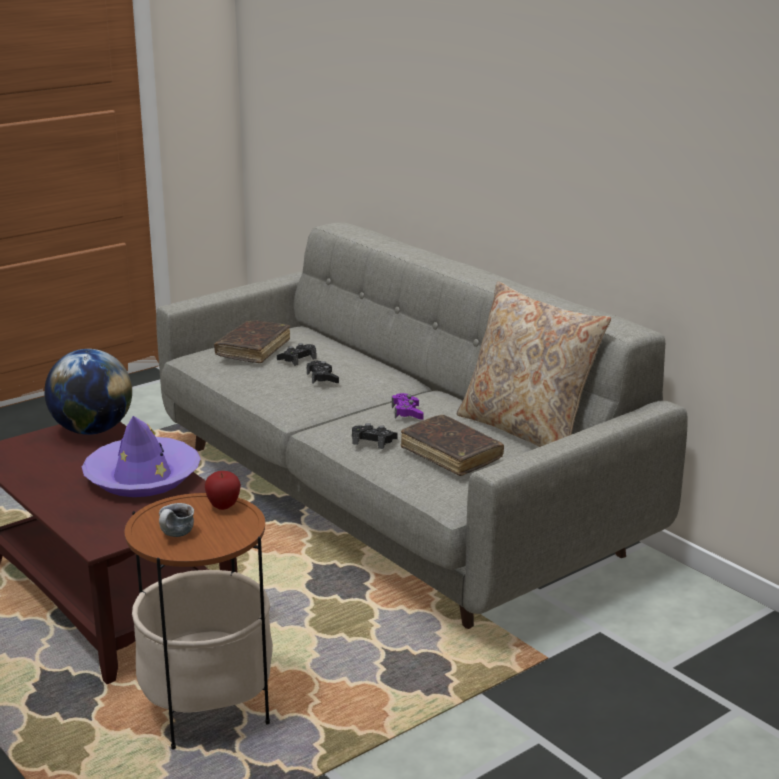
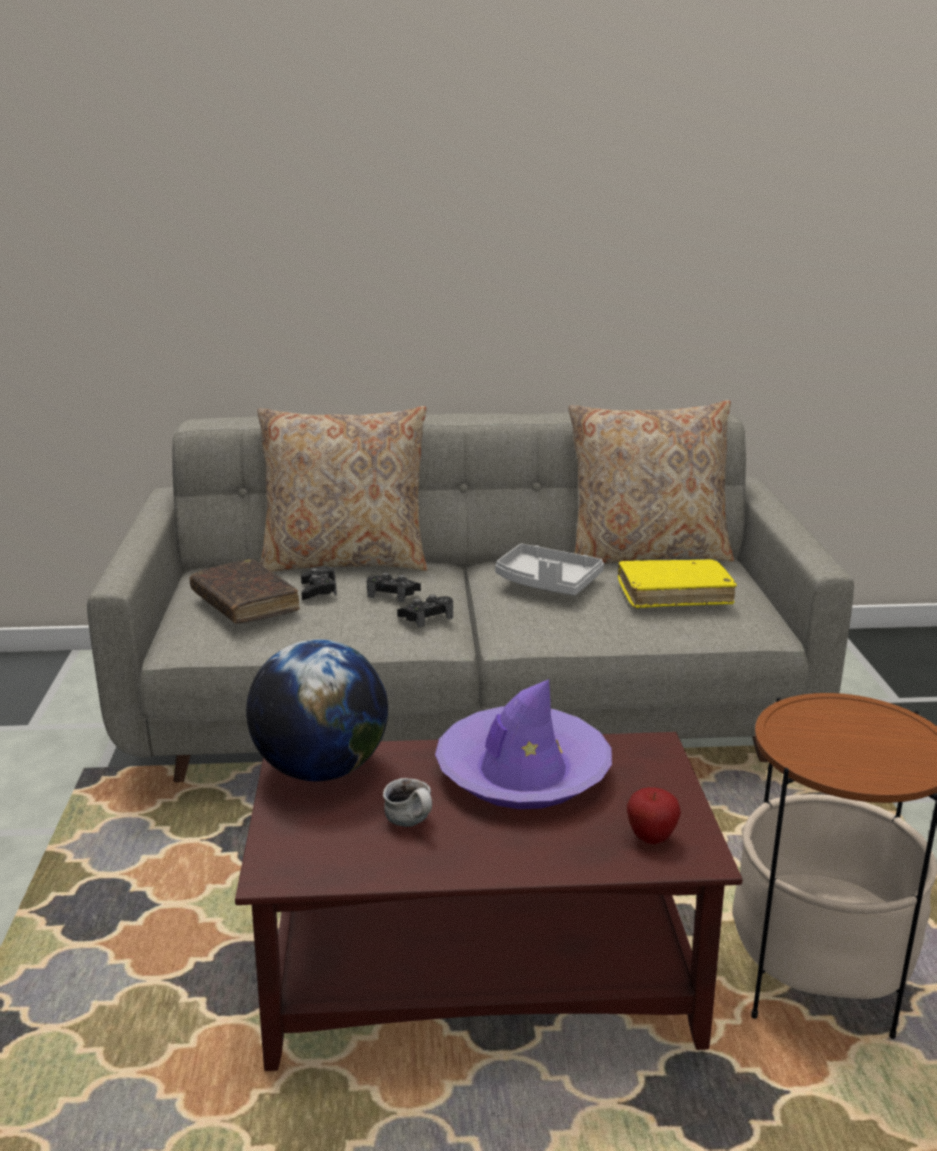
camera: 55 degrees left, 0 degrees up
mug [159,503,194,537] -> mug moved to [383,778,432,827]
apple [205,471,241,510] -> apple moved to [627,787,681,844]
black game controller [352,423,398,449] -> black game controller moved to [397,594,453,628]
purple game controller [392,393,424,420] -> grey tray [495,544,604,596]
brown book [401,415,504,476] -> yellow book [618,559,737,608]
none -> beige pillow [257,406,427,572]

